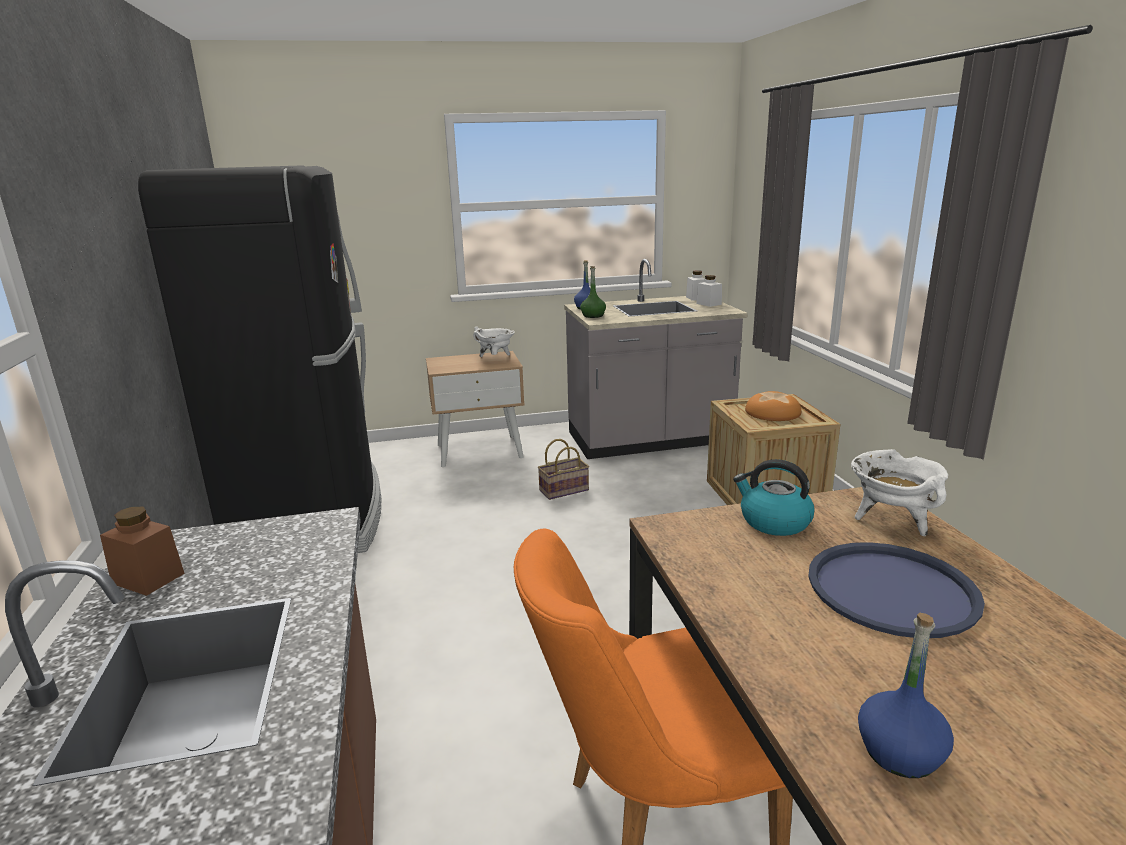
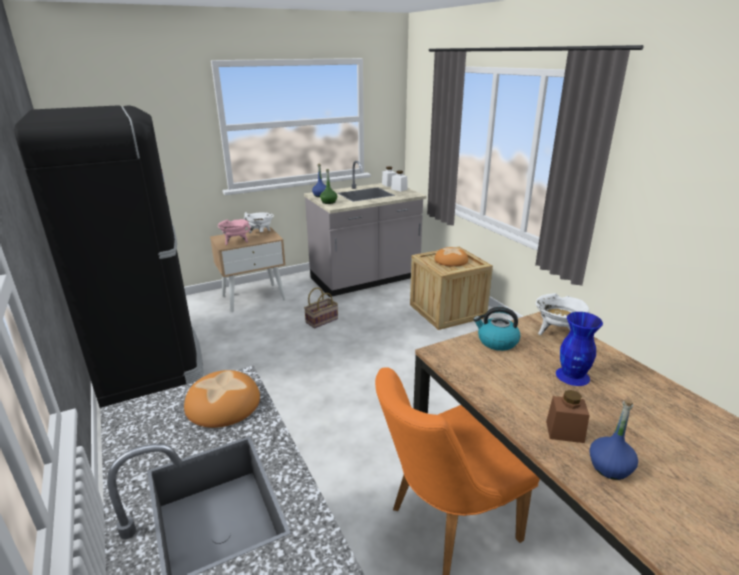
camera: 15 degrees left, 5 degrees up
brown jar [100,506,185,596] -> brown jar moved to [546,390,590,443]
blue tray [808,542,985,638] -> blue vase [556,312,603,386]
none -> bread [184,370,260,428]
none -> pink cooking pot [218,219,250,245]

